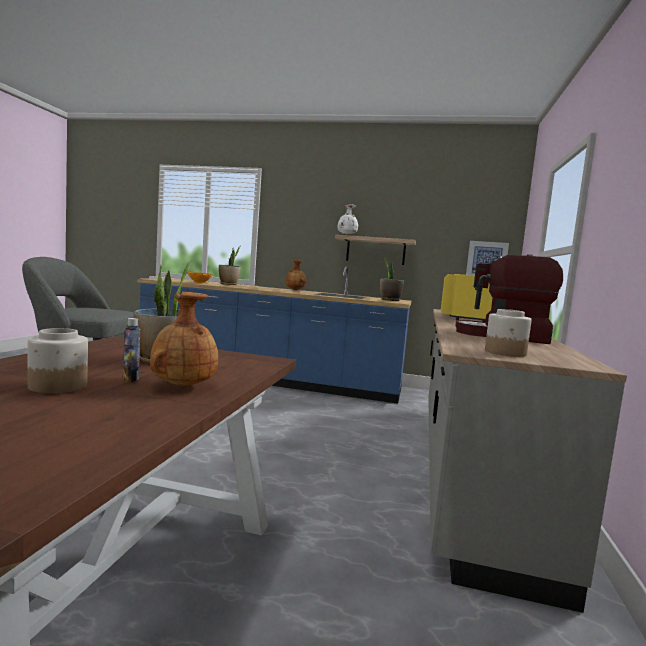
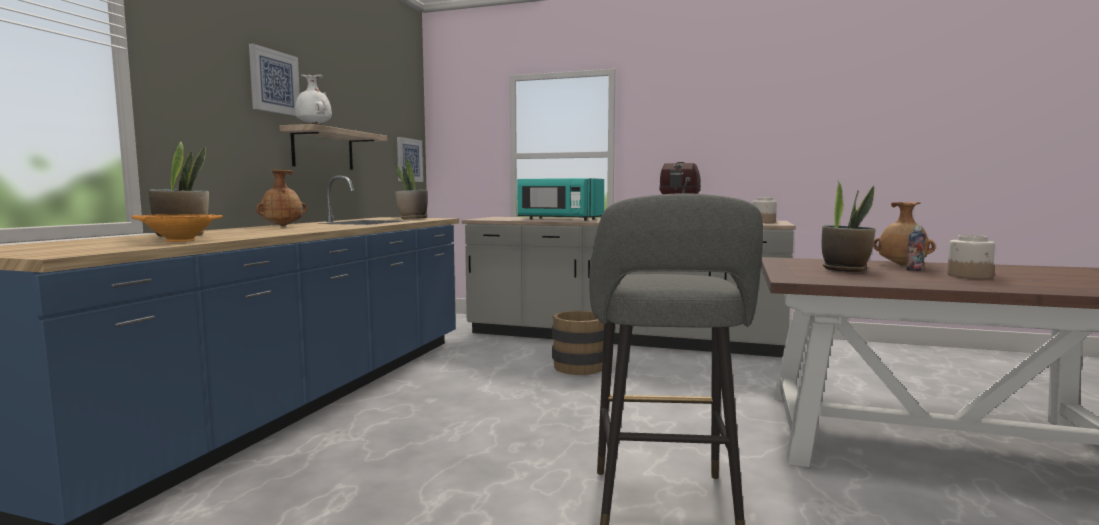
camera: 85 degrees left, 0 degrees up
yellow microwave [441,274,493,322] -> turquoise microwave [517,178,604,221]
none -> picture [249,44,300,116]
none -> brown bucket [552,311,604,375]

